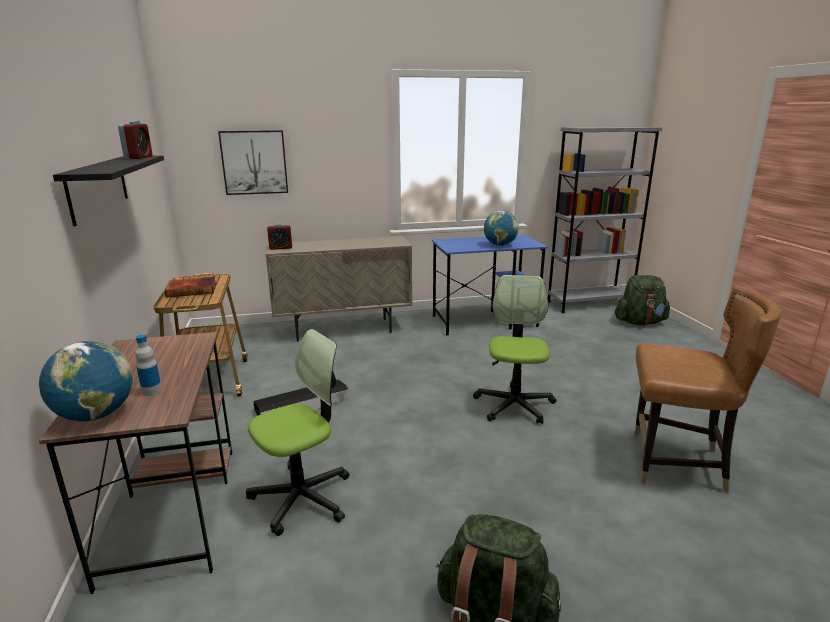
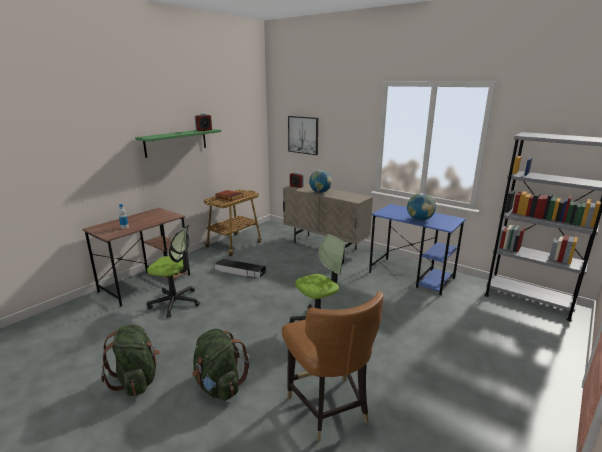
camera: 50 degrees right, 0 degrees up
globe [39,341,133,421] -> globe moved to [309,170,332,193]
black shelf [53,155,164,226] -> green shelf [135,129,221,158]
green backpack [615,275,670,325] -> green backpack moved to [192,329,250,401]

